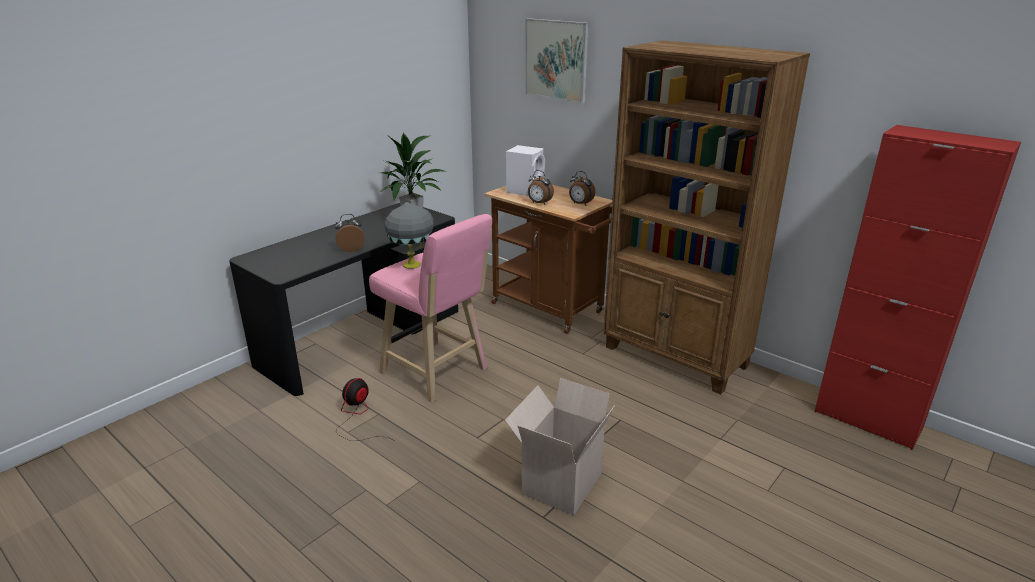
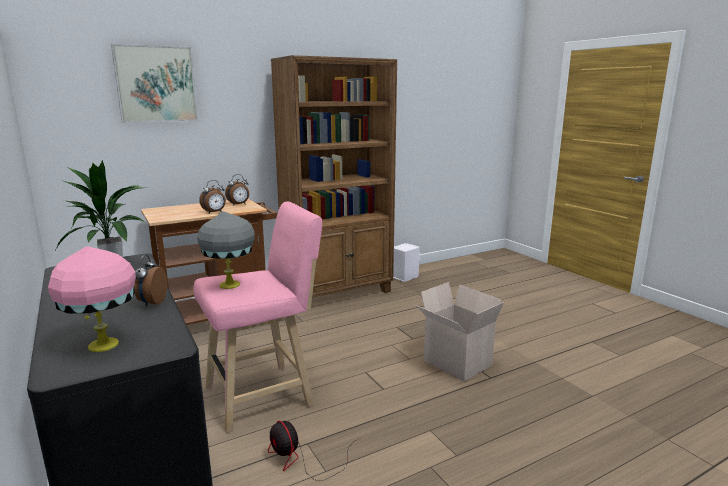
camera: 70 degrees left, 10 degrees down
white speaker [506,145,545,196] -> white speaker moved to [393,243,420,282]
red cabinet [814,125,1021,450] -> none
none -> pink table lamp [48,246,136,352]

